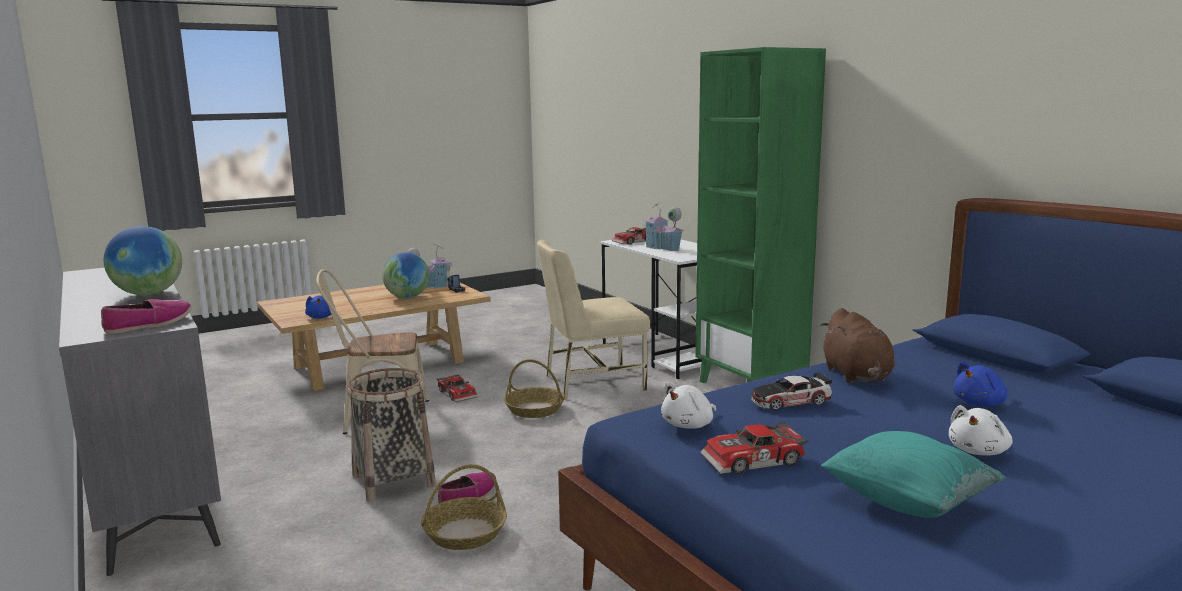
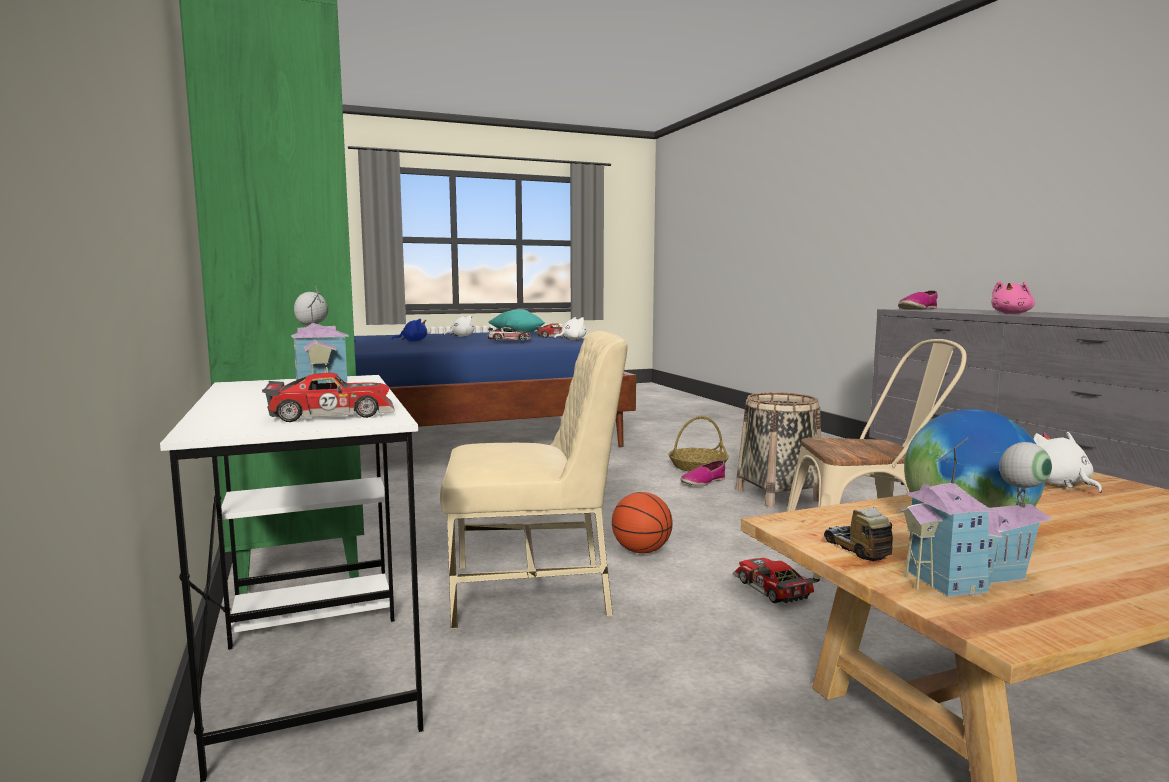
camera: 170 degrees left, 5 degrees down
globe [104,226,182,295] -> pink plush toy [991,281,1035,314]
blue plush toy [305,295,335,319] -> white plush toy [1033,432,1102,493]
basket [504,359,565,418] -> basketball [612,492,673,554]
brown plush toy [820,308,895,383] -> none

